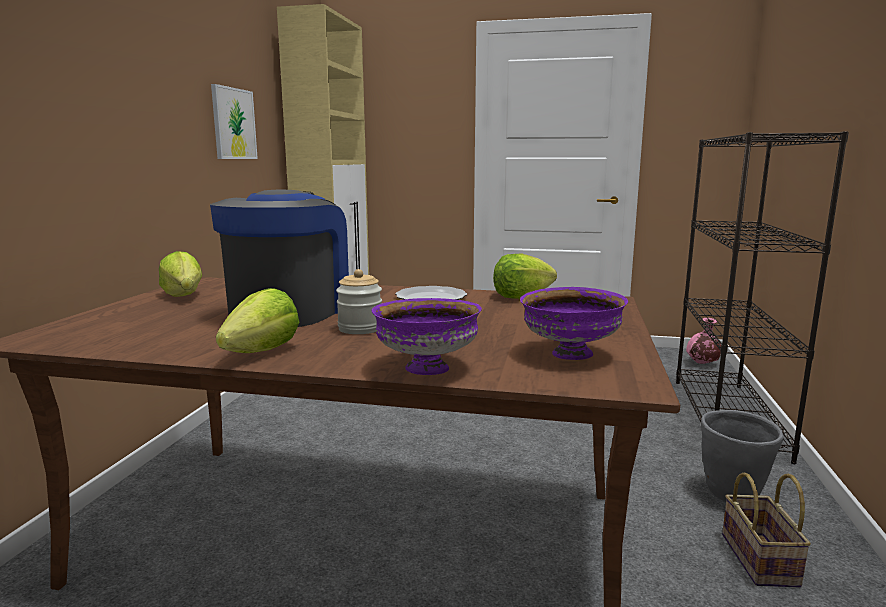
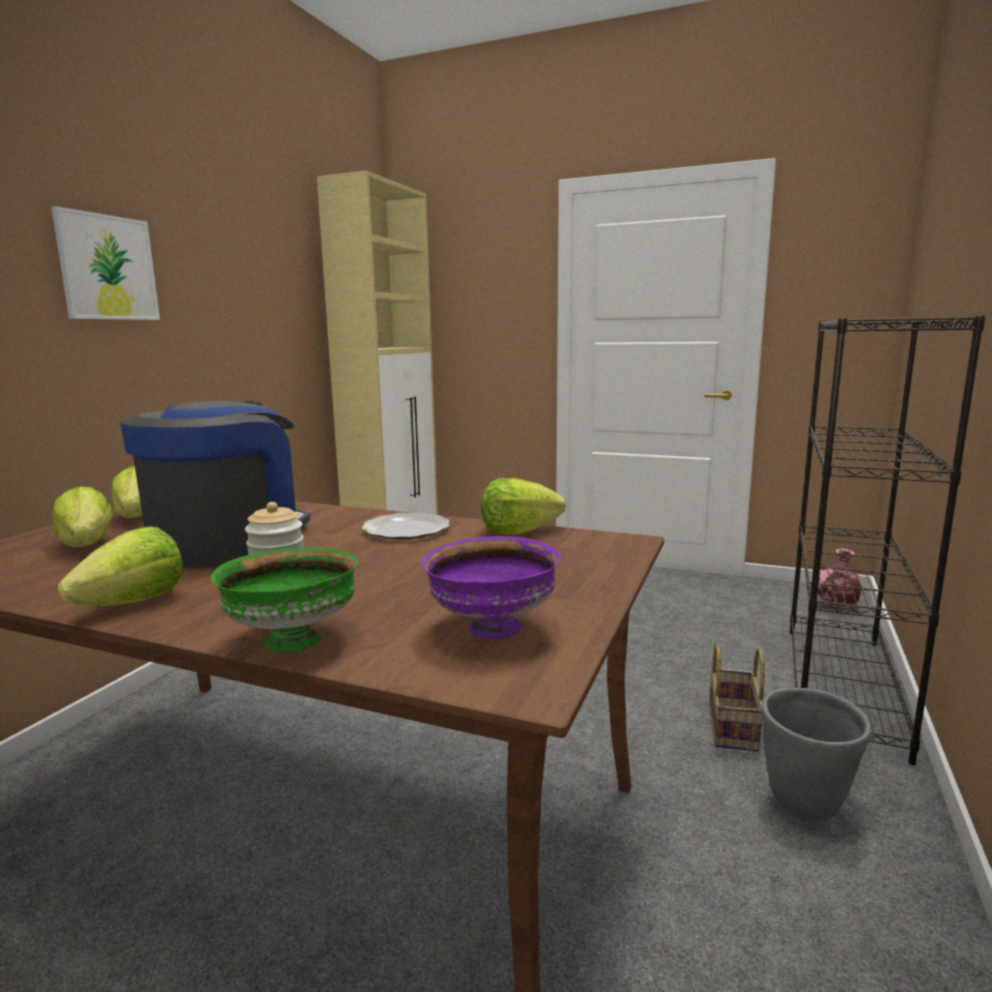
camera: 10 degrees right, 0 degrees up
picture [211,84,258,159] -> picture moved to [51,206,160,320]
purple bowl [372,298,482,375] -> green bowl [211,547,358,652]
basket [722,472,811,587] -> basket moved to [709,644,765,752]
none -> lettuce [53,487,114,548]

